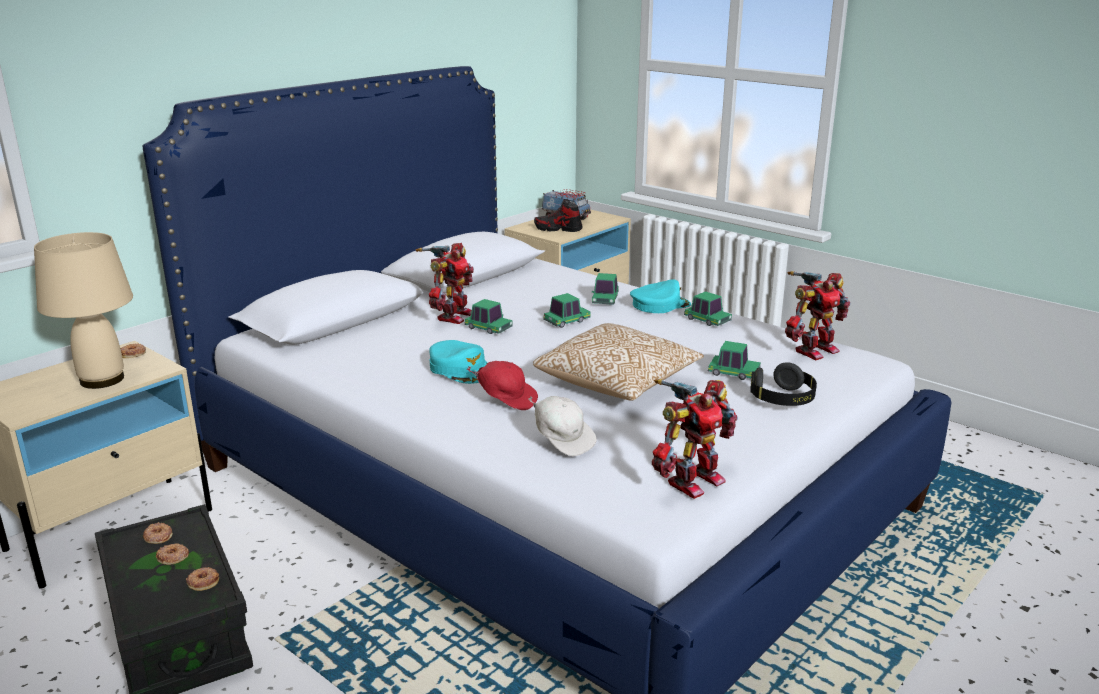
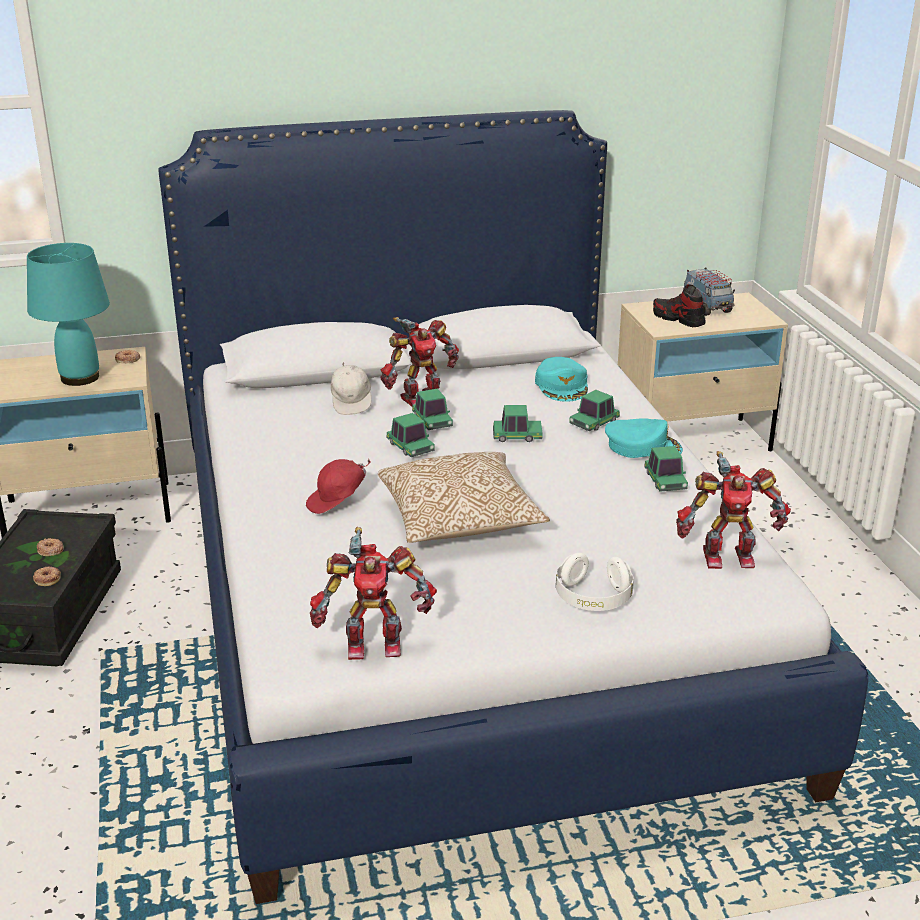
camera: 35 degrees right, 5 degrees up
beige table lamp [34,232,133,389] -> turquoise table lamp [27,243,110,386]
donut [143,522,173,544] -> none
turquoise cap [429,340,488,384] -> turquoise cap moved to [535,357,588,402]
red cap [467,361,538,410] -> red cap turned 90 degrees clockwise [306,459,371,514]
white cap [528,396,597,456] -> white cap moved to [331,362,372,415]
toy car [708,341,761,380] -> toy car moved to [386,413,435,457]
black headphones [750,362,817,406] -> white headphones [556,553,634,611]

